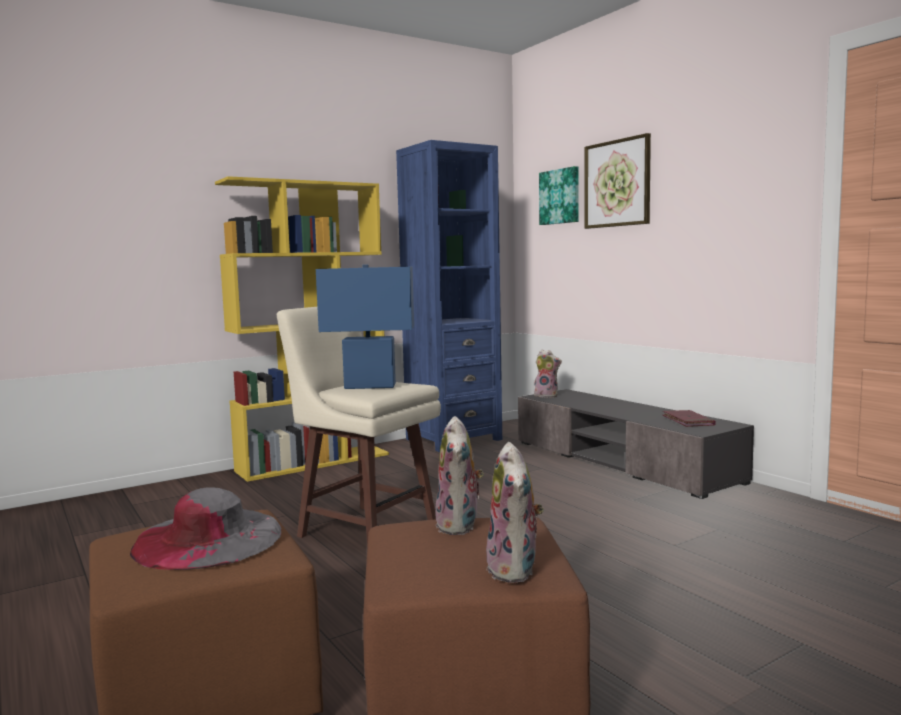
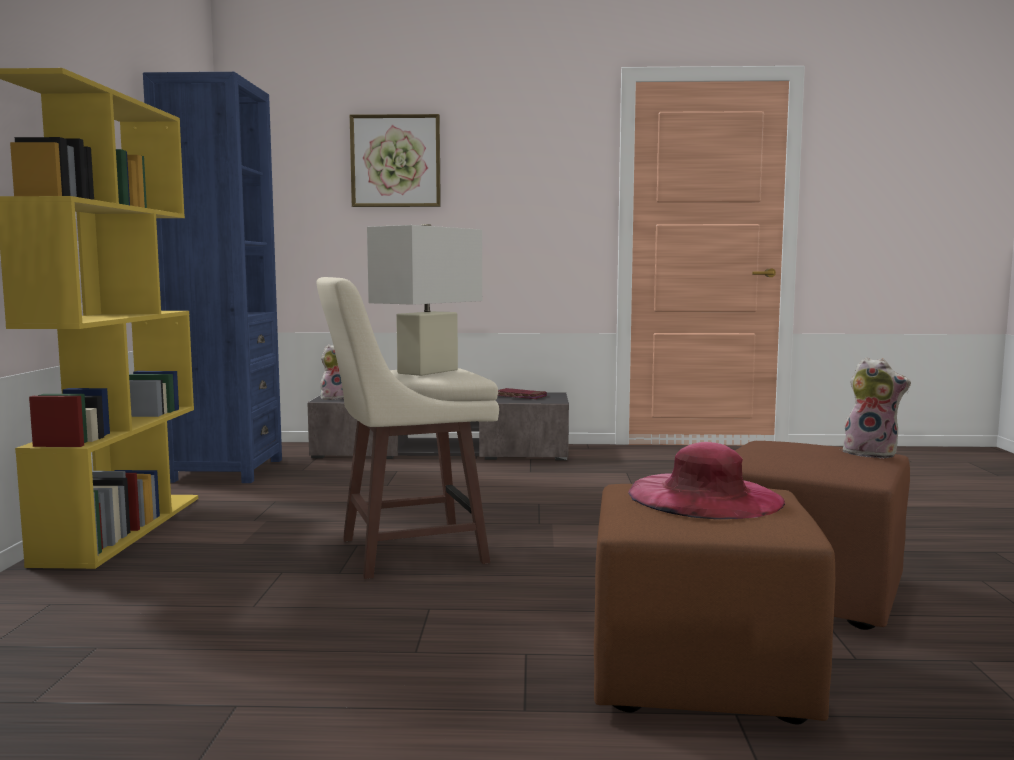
camera: 55 degrees left, 0 degrees up
grey hat [130,487,281,570] -> pink hat [628,442,785,519]
blue table lamp [316,264,414,389] -> white table lamp [367,224,482,376]
plush toy [435,416,484,535] -> none
picture [539,166,579,225] -> none

